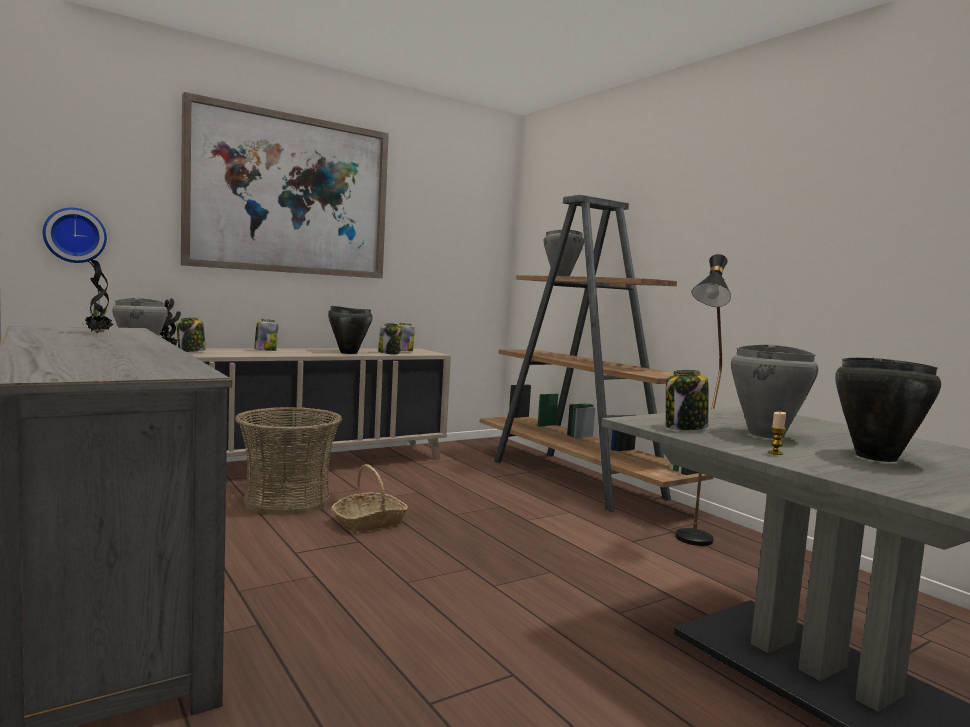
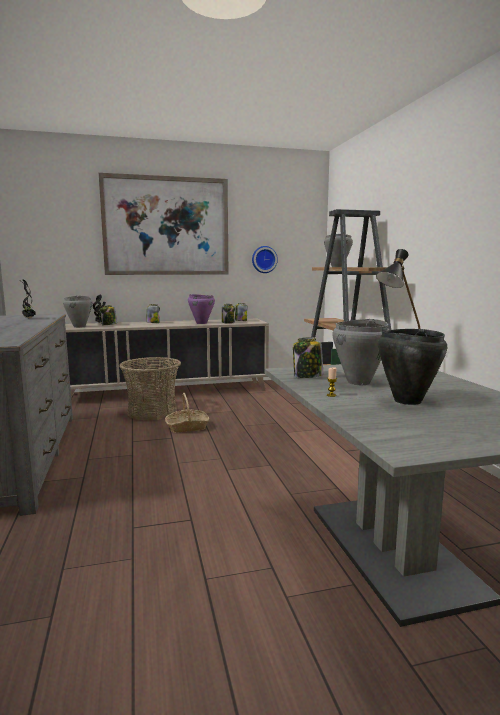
camera: 20 degrees right, 5 degrees up
wall clock [43,208,107,263] -> wall clock moved to [252,246,278,273]
black cooking pot [328,306,373,354] -> purple cooking pot [188,294,215,324]

